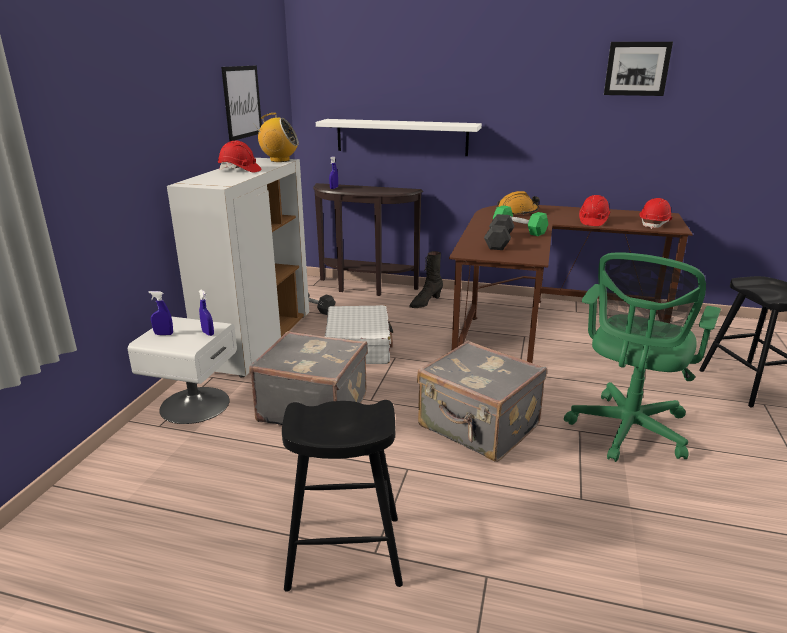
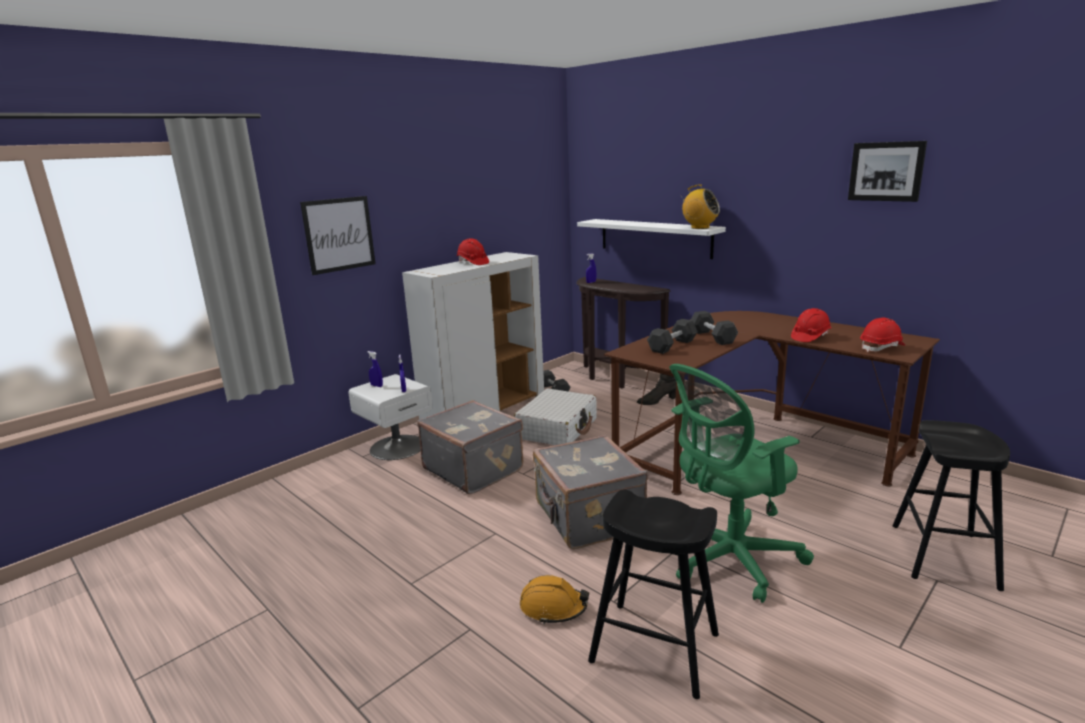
camera: 30 degrees right, 5 degrees down
picture [221,66,262,141] -> picture moved to [300,196,376,275]
radio [253,113,299,162] -> radio moved to [681,184,720,229]
black stool [282,400,403,592] -> black stool moved to [588,490,719,699]
green dumbbell [493,205,548,236] -> black dumbbell [691,311,738,345]
orange hard hat [497,191,540,215] -> orange hard hat moved to [520,575,589,624]

